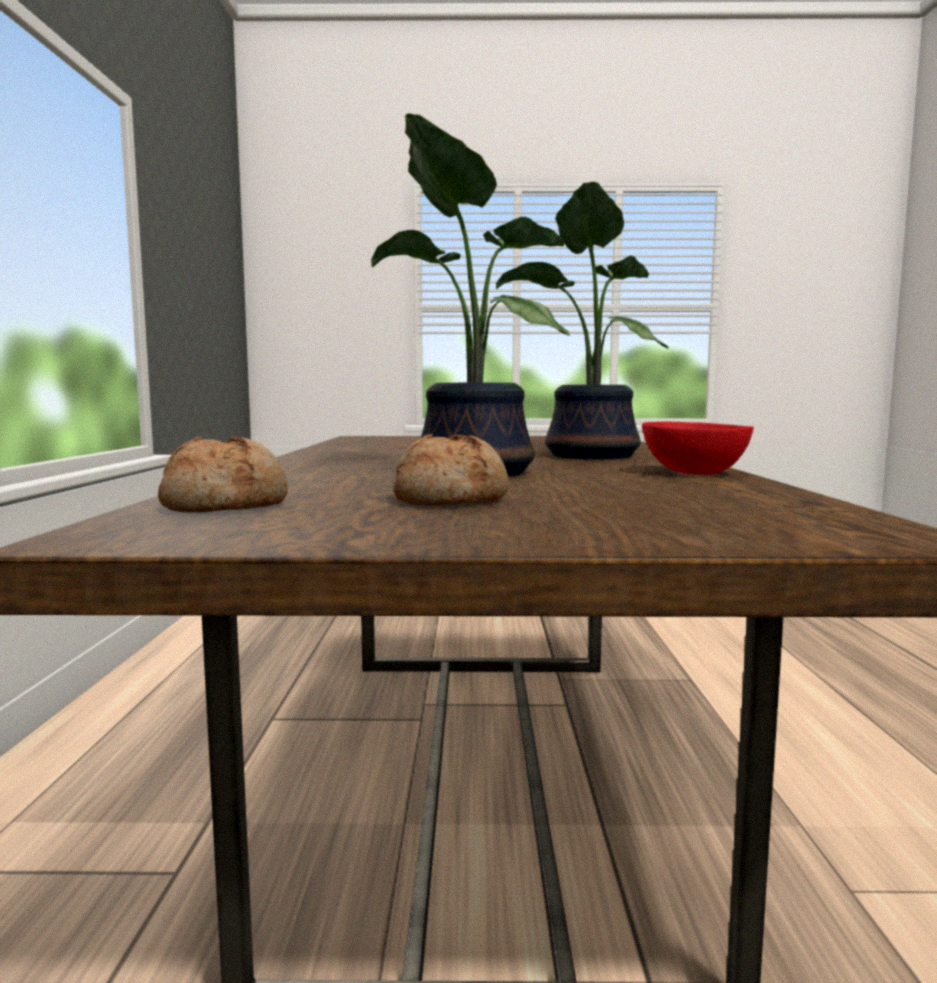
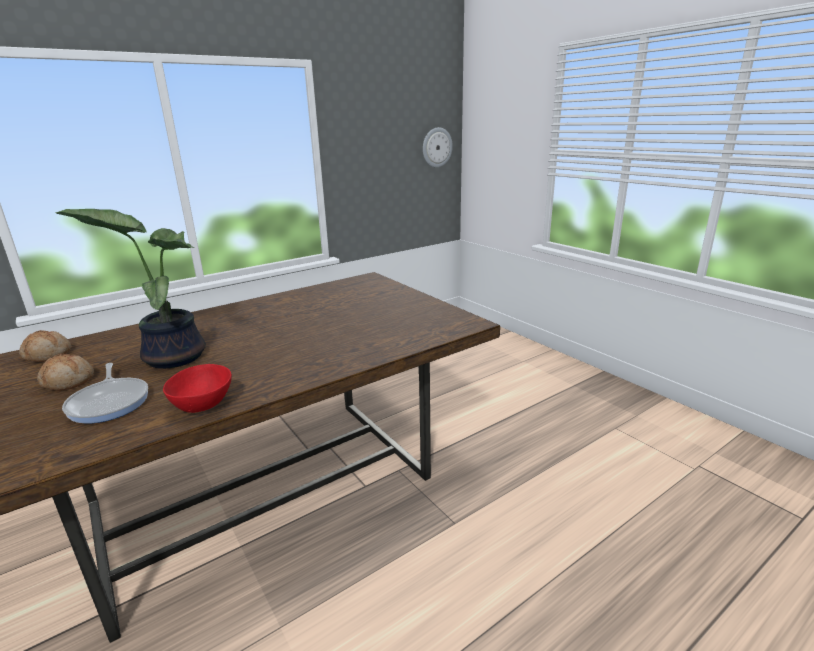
camera: 55 degrees right, 15 degrees up
potted plant [496,182,669,459] -> none
none -> frying pan [62,363,148,424]
none -> wall clock [423,127,453,168]

